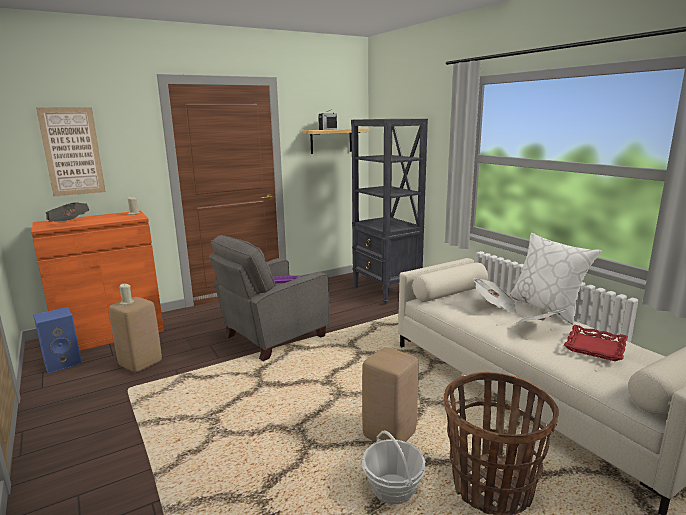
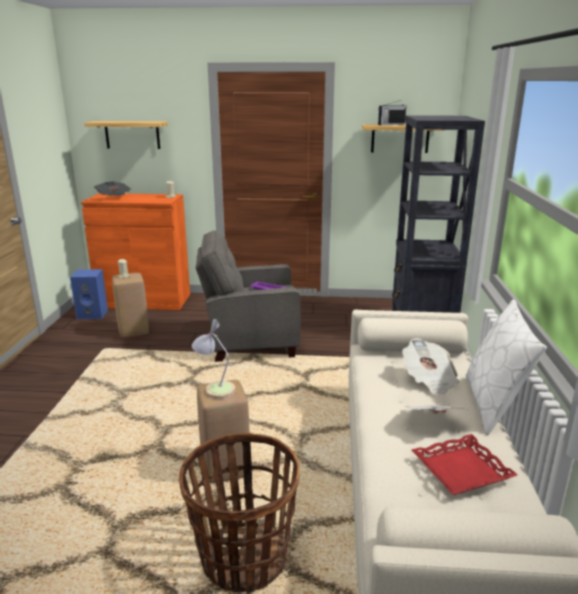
camera: 35 degrees right, 5 degrees up
picture [36,107,106,197] -> shelf [84,121,168,149]
basket [362,430,425,504] -> none
none -> table lamp [192,319,236,399]

